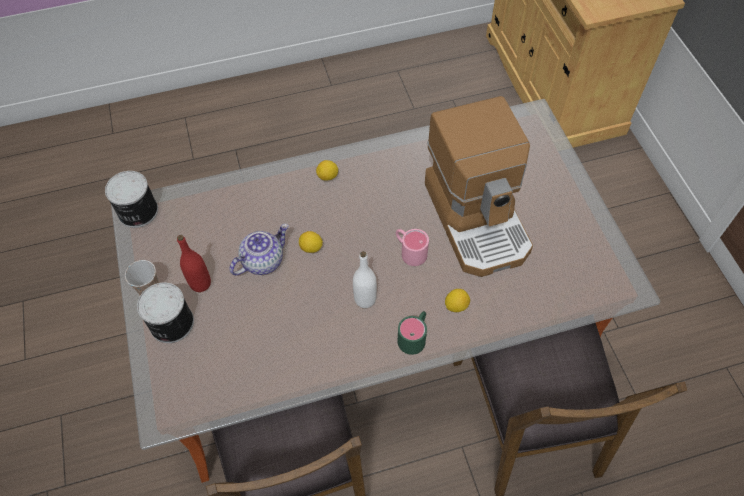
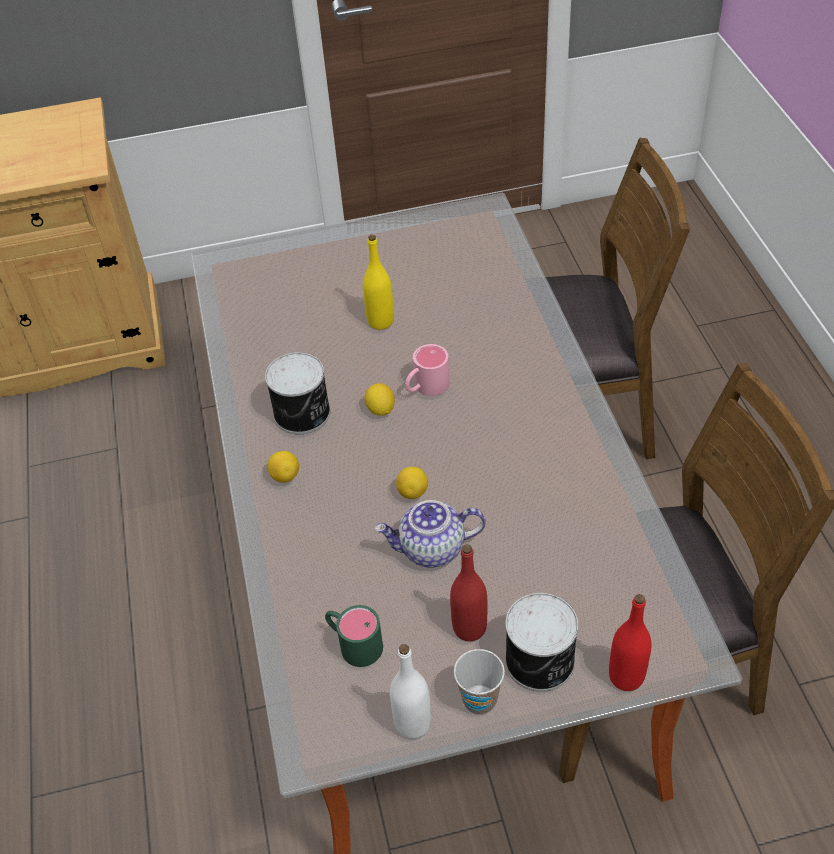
camera: 85 degrees left, 10 degrees down
can [105,171,158,228] -> can moved to [265,352,330,434]
teapot [230,224,289,275] -> teapot turned 60 degrees counterclockwise [375,500,486,568]
white bottle [353,251,377,308] -> white bottle moved to [390,644,431,739]
green mug [398,311,427,355] -> green mug moved to [325,605,383,667]
coffee machine [425,96,533,277] -> yellow bottle [363,235,394,330]
lemon [445,289,470,312] -> lemon moved to [365,383,395,416]
none -> red bottle [609,594,651,691]

